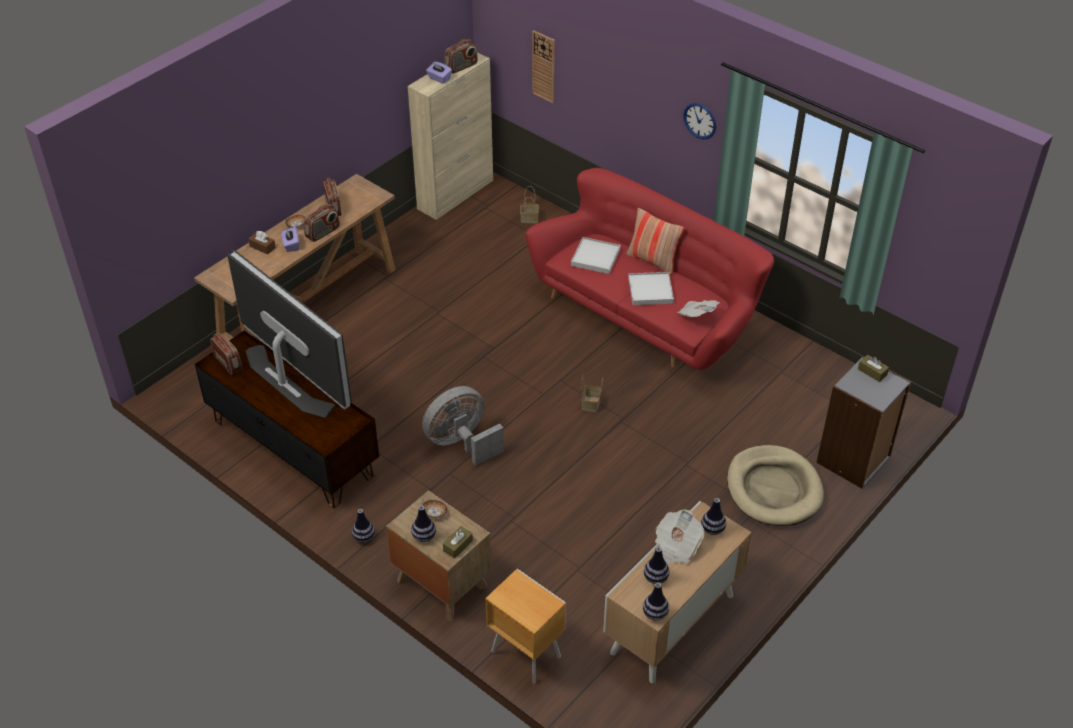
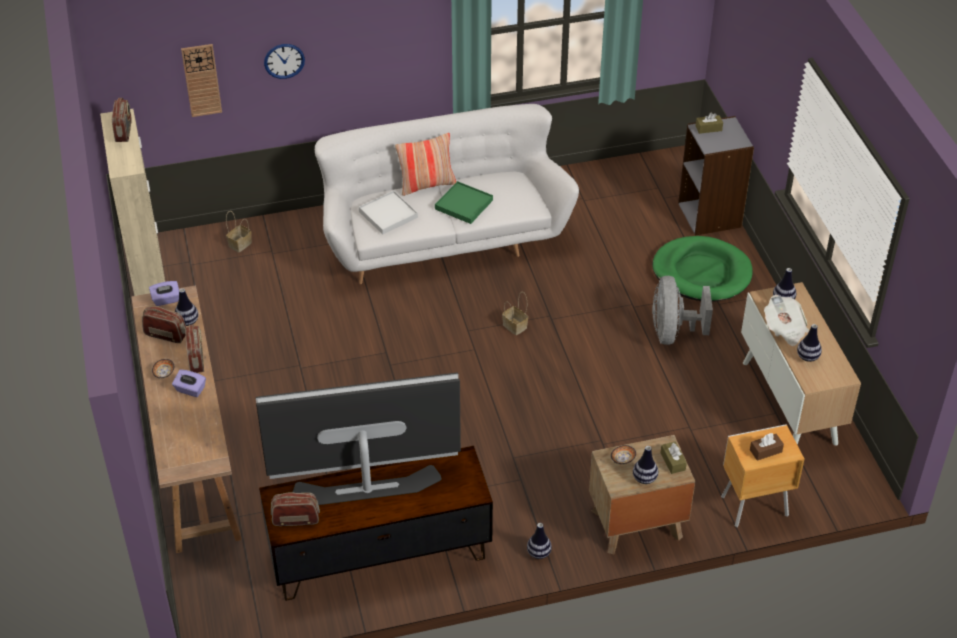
camera: 55 degrees left, 0 degrees up
brown tissue box [248,231,276,255] -> brown tissue box moved to [750,433,784,461]
grey fan [422,386,504,466] -> grey fan moved to [652,276,713,345]
purple tissue box [426,62,452,84] -> purple tissue box moved to [149,281,179,306]
red sofa [526,168,774,370] -> white sofa [315,104,579,284]
white tray [628,272,674,305] -> green tray [435,181,493,224]
vase [643,583,669,620] -> vase moved to [175,288,198,326]
newspaper [677,300,720,317] -> none
wall clock [683,103,716,139] -> wall clock moved to [264,44,305,79]
beige dog bed [727,445,824,526] -> green dog bed [652,236,753,302]

